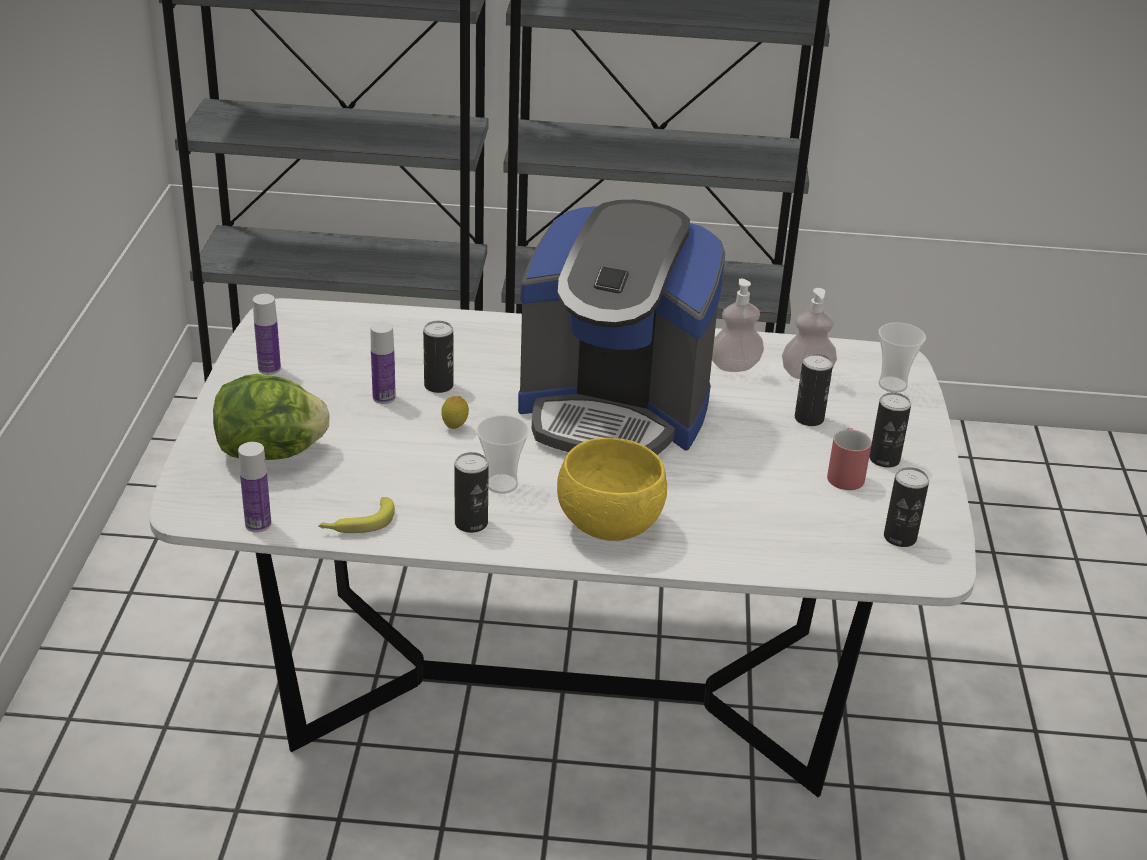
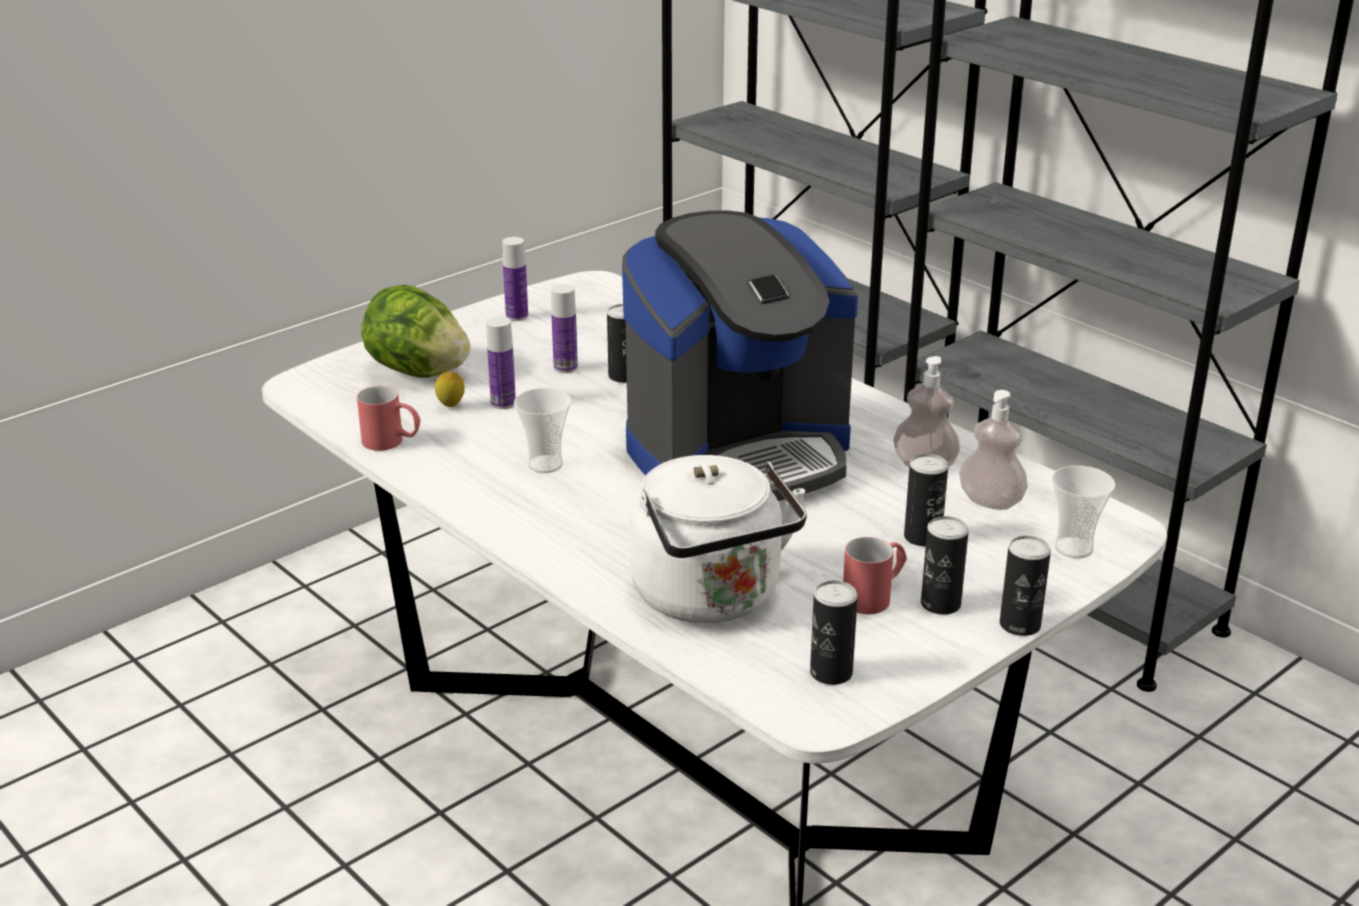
camera: 45 degrees right, 5 degrees down
bottle [238,442,271,532] -> bottle moved to [486,317,516,409]
banana [318,497,395,533] -> red mug [357,386,420,451]
lemon [441,396,469,429] -> lemon moved to [435,371,465,407]
can [454,452,489,533] -> can moved to [1000,536,1051,636]
coffee machine [518,200,726,455] -> coffee machine turned 90 degrees counterclockwise [622,210,858,501]
yellow bowl [557,438,667,541] -> none
none -> white kettle [629,455,807,623]

